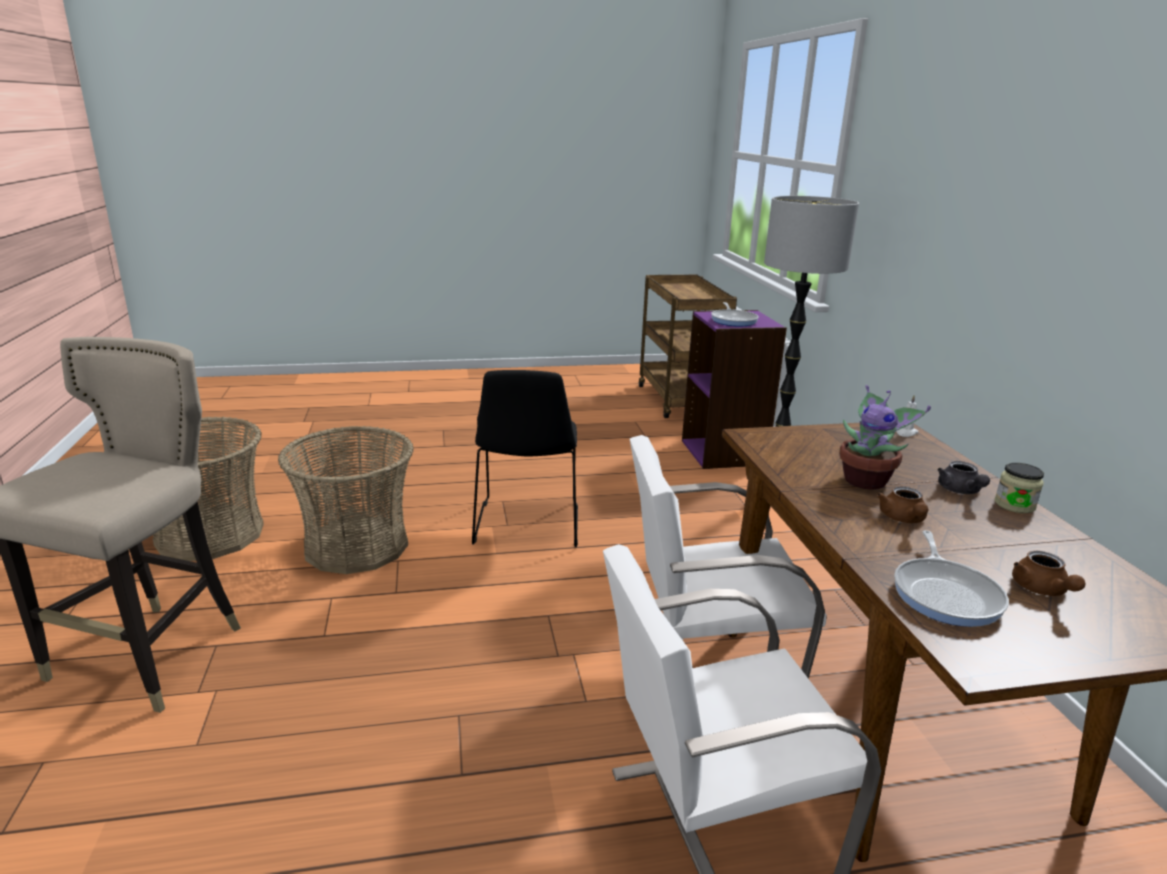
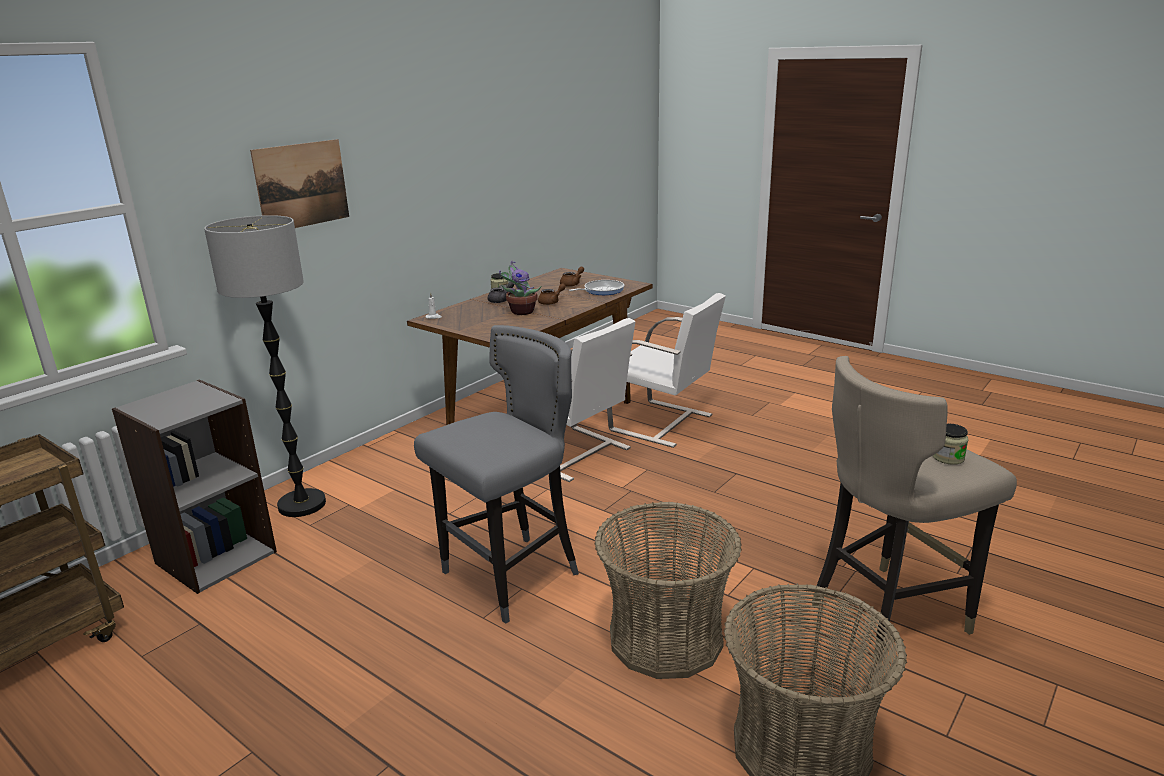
camera: 130 degrees left, 0 degrees up
black chair [472,370,578,547] -> grey stool [414,325,579,624]
purple bookcase [682,310,787,469] -> grey bookcase [112,380,277,594]
frying pan [711,302,759,326] -> none
none -> picture [250,139,349,228]
none -> jar [933,424,969,465]

